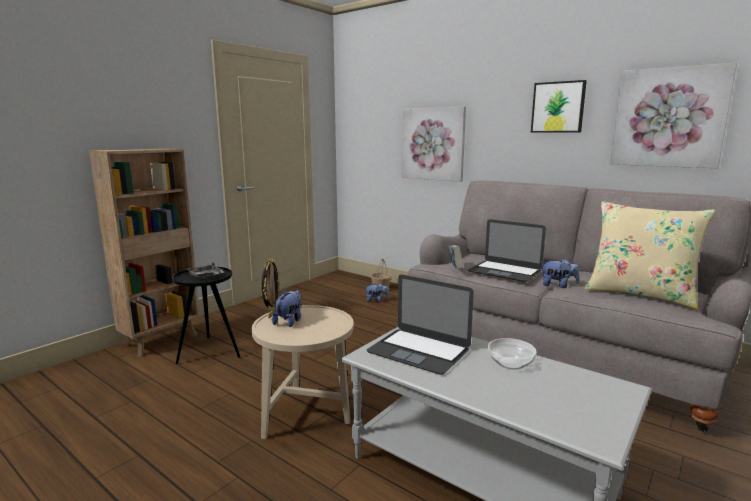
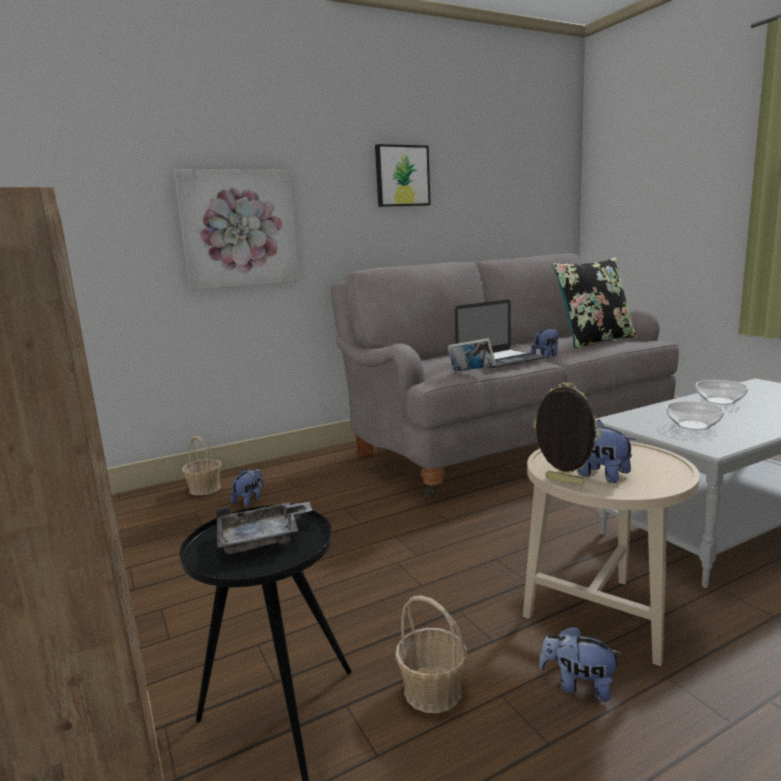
camera: 65 degrees left, 0 degrees up
laptop [367,275,474,375] -> bowl [666,401,724,430]
beige pillow [585,201,715,309] -> black pillow [552,257,637,349]
picture [610,63,737,168] -> none
none -> basket [395,595,468,713]
none -> plush toy [539,626,623,702]

